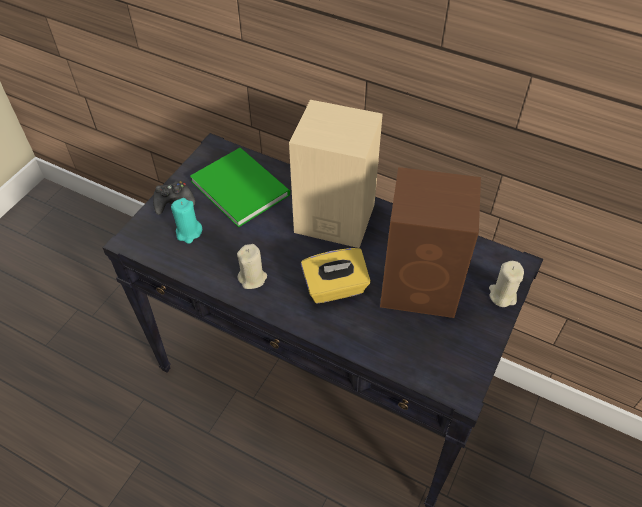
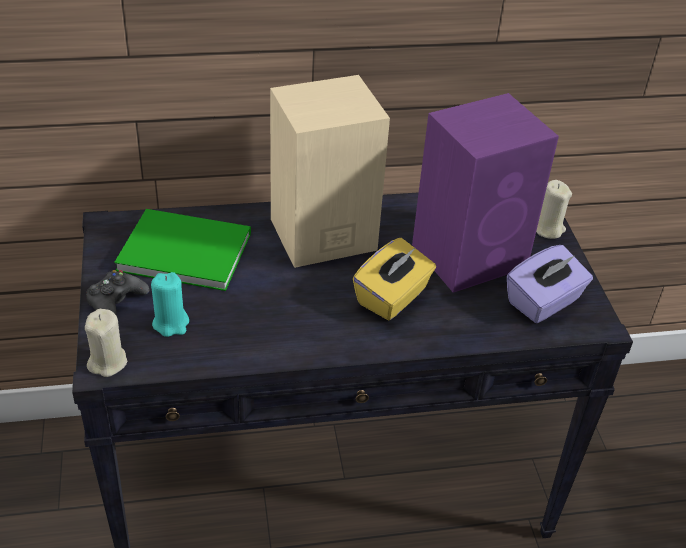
camera: 40 degrees left, 10 degrees down
beige candle [237,244,267,289] -> beige candle moved to [85,309,127,377]
brown speaker [380,167,481,318] -> purple speaker [412,93,559,293]
none -> purple tissue box [507,245,593,323]

